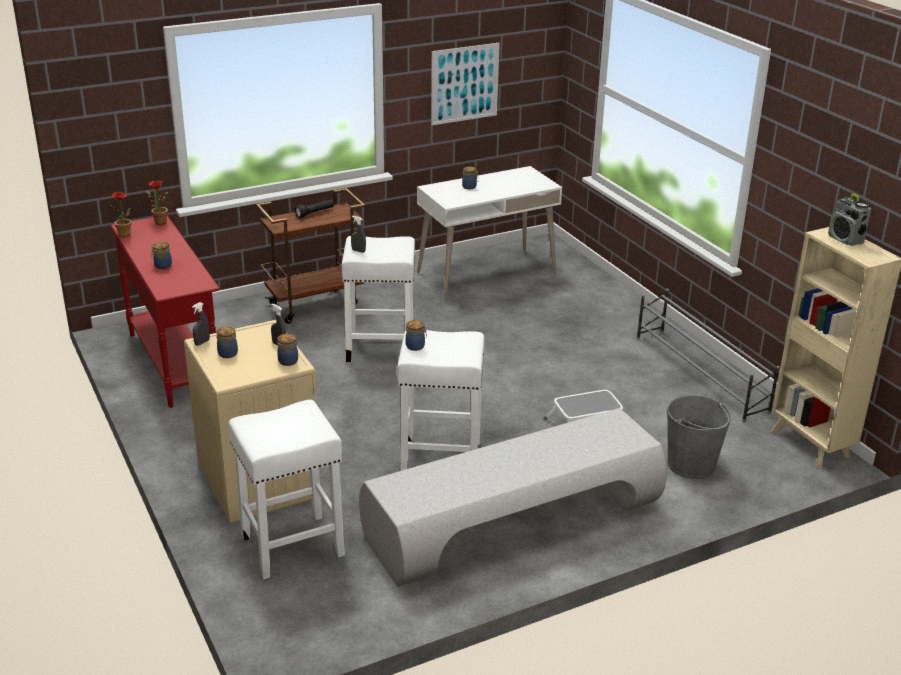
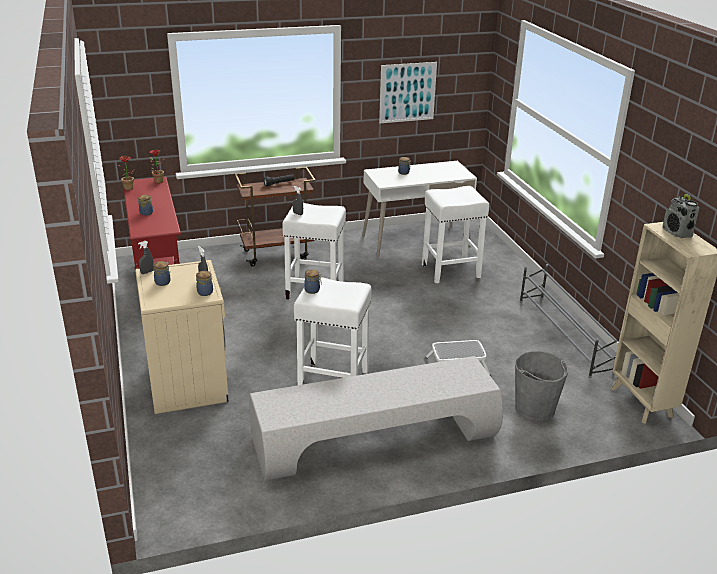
camera: 10 degrees right, 0 degrees up
white stool [229,400,345,579] -> white stool moved to [422,186,489,283]

